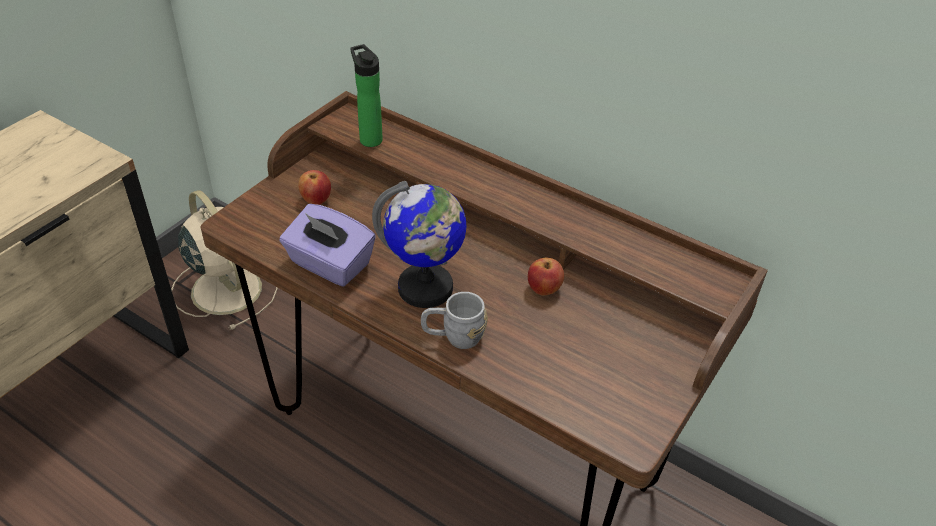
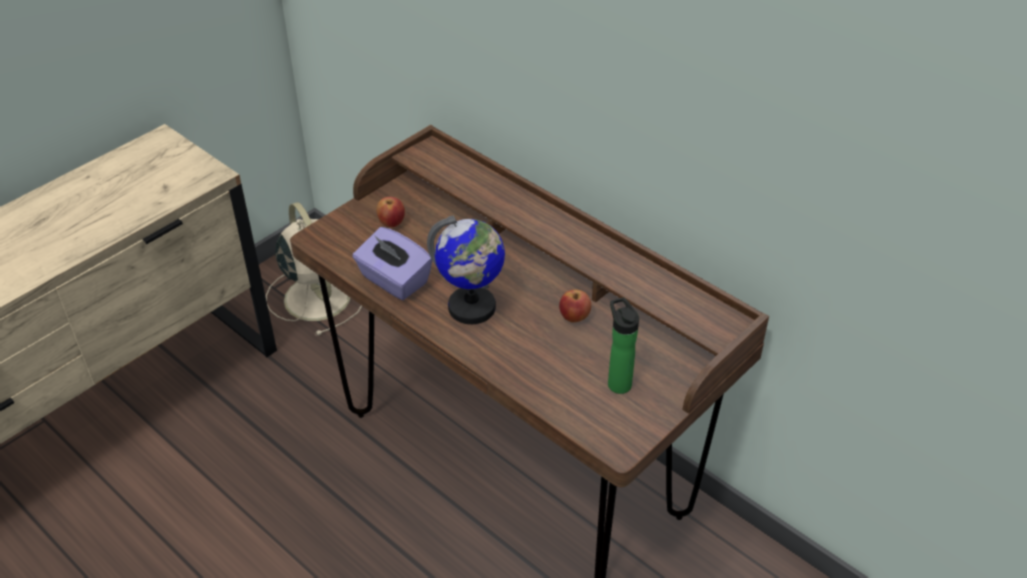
camera: 10 degrees right, 0 degrees up
bottle [350,44,383,147] -> bottle moved to [608,297,639,394]
grey mug [421,292,488,349] -> none

